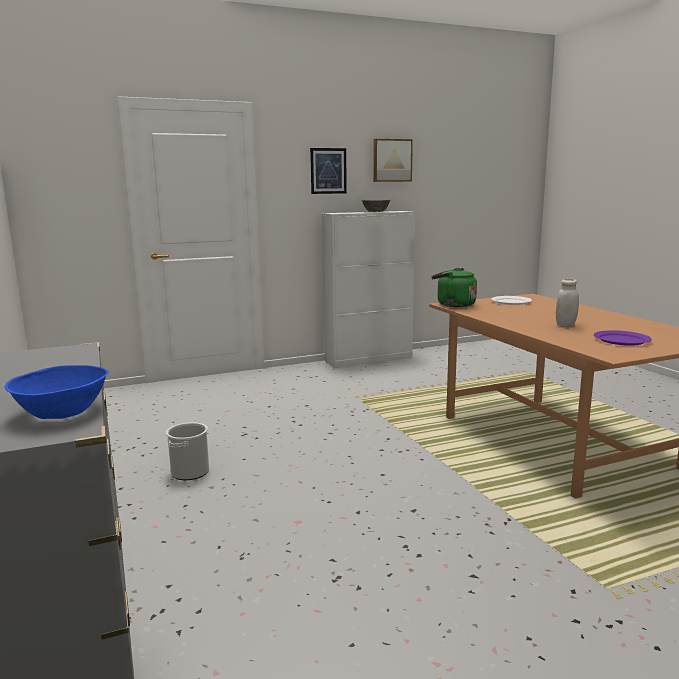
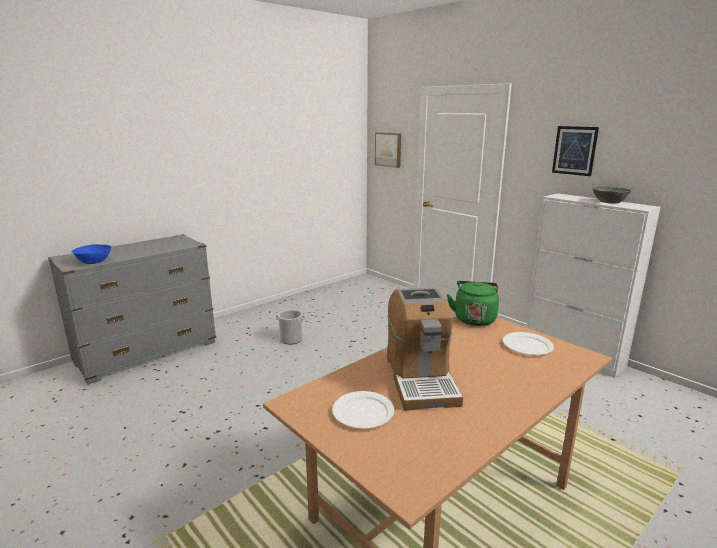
camera: 70 degrees right, 5 degrees up
picture [373,139,413,182] -> picture moved to [375,133,401,168]
white jar [556,279,579,327] -> coffee machine [387,288,463,411]
purple plate [594,330,652,346] -> white plate [332,391,394,428]

